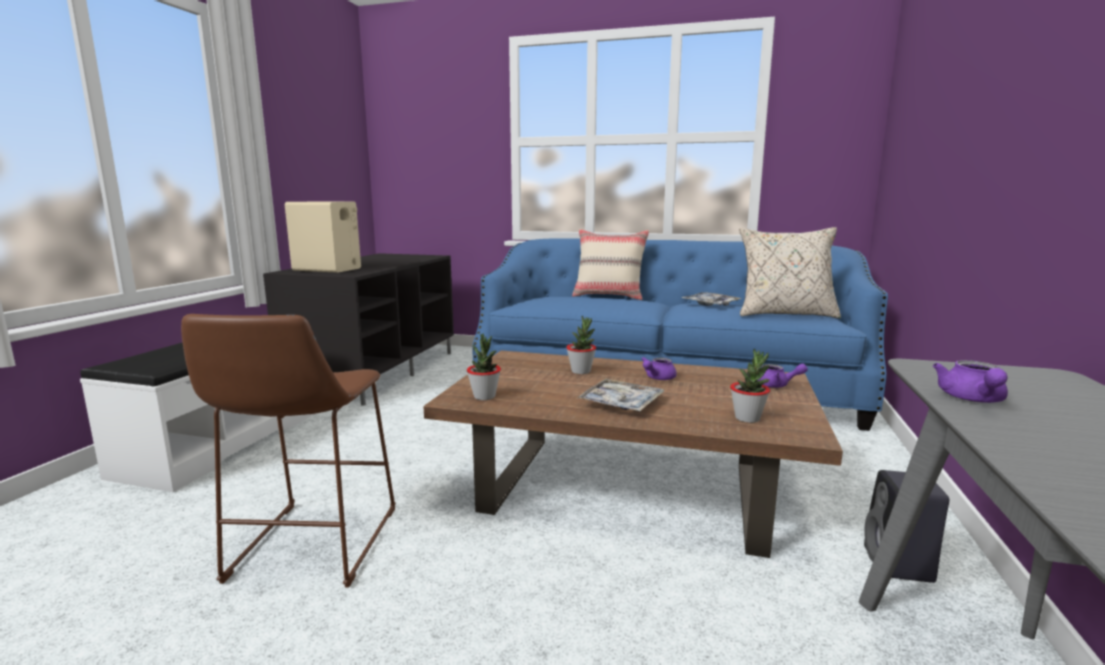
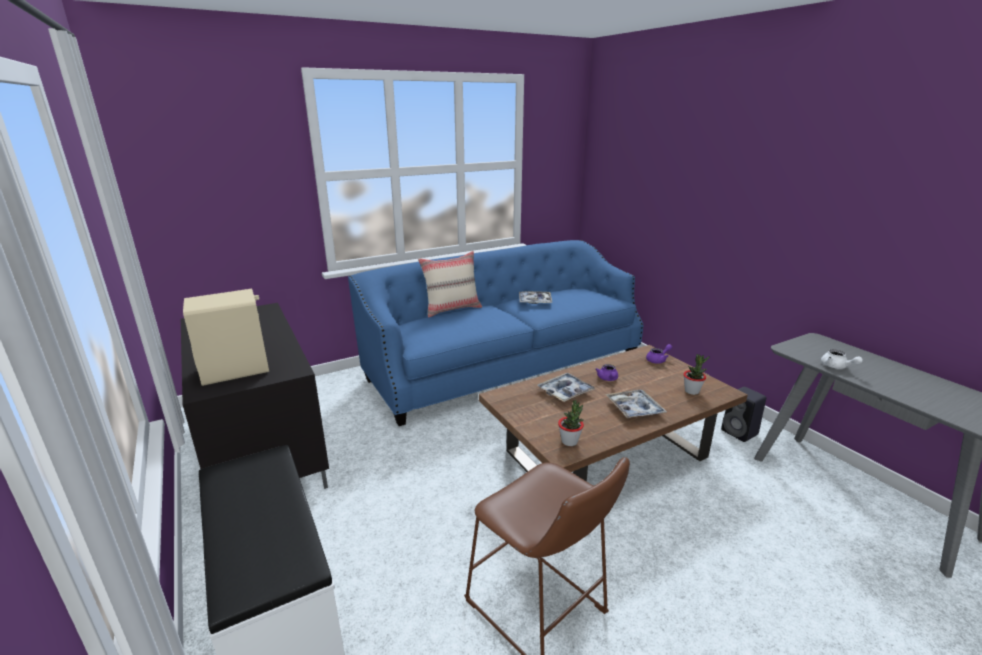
camera: 45 degrees left, 10 degrees up
potted plant [566,316,596,374] -> tray [537,373,596,402]
beige pillow [739,227,841,318] -> none
purple teapot [933,360,1008,403] -> white teapot [821,349,863,369]

